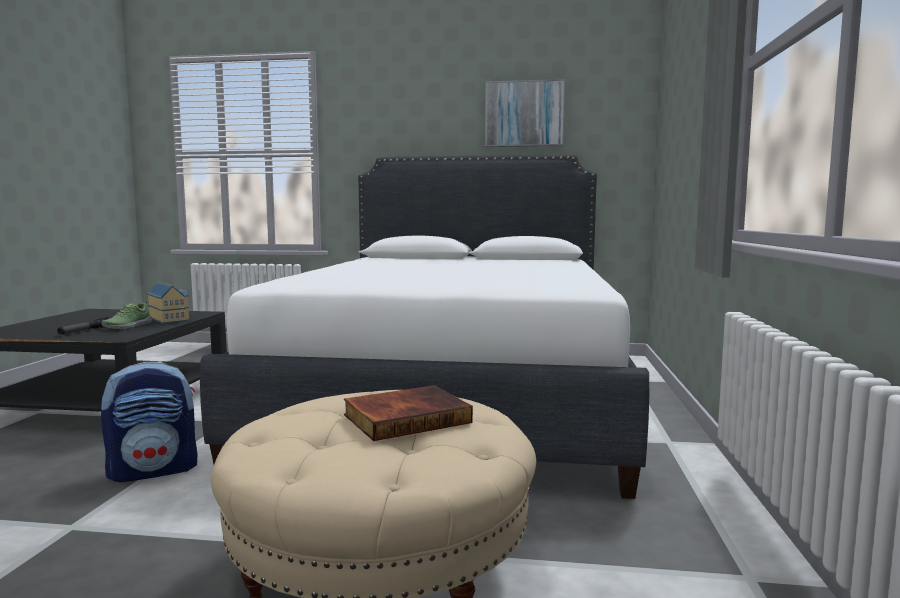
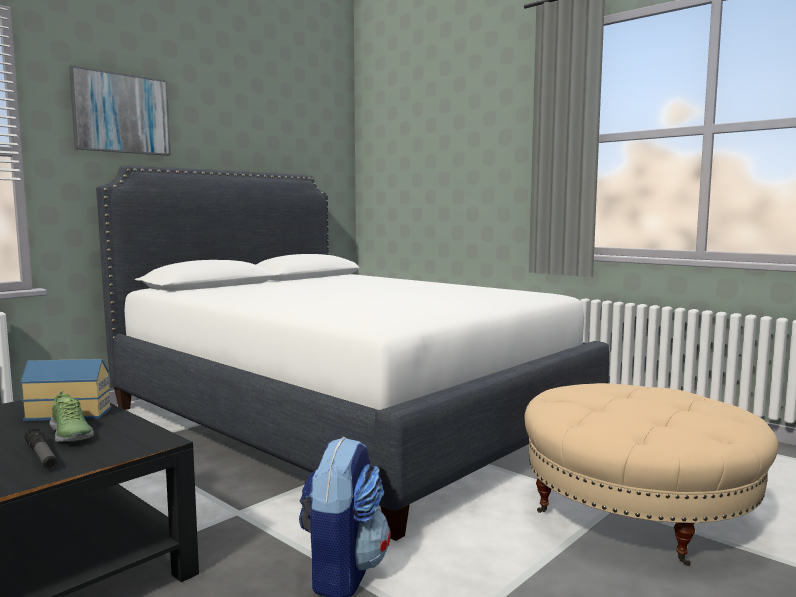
camera: 55 degrees left, 0 degrees up
book [344,385,473,441] -> none
picture [485,79,565,147] -> picture moved to [69,65,171,156]

